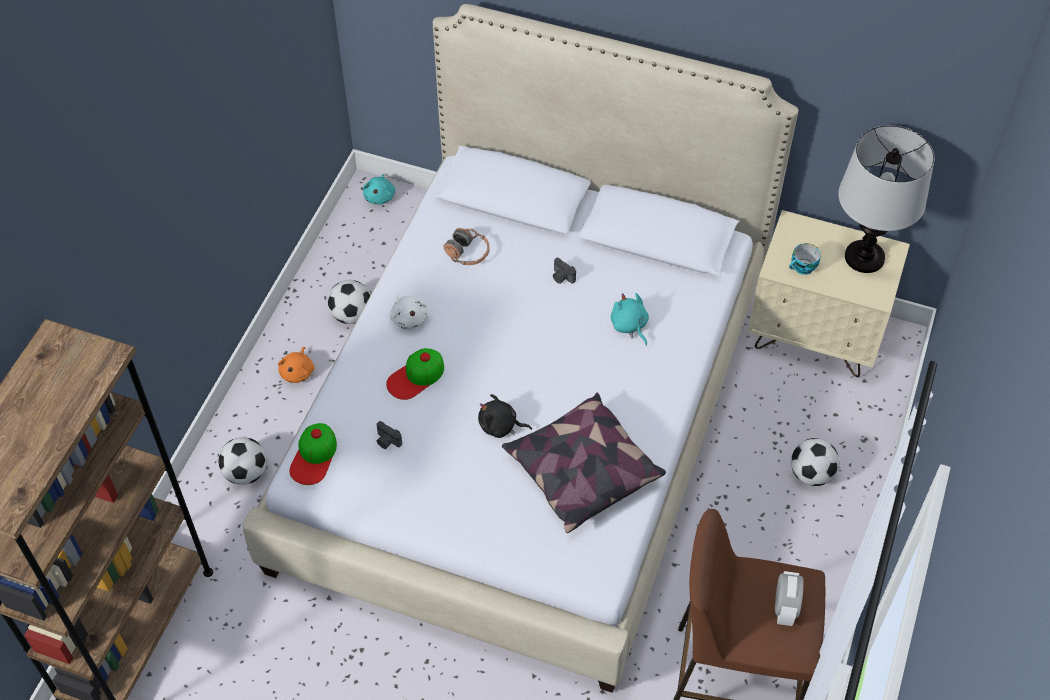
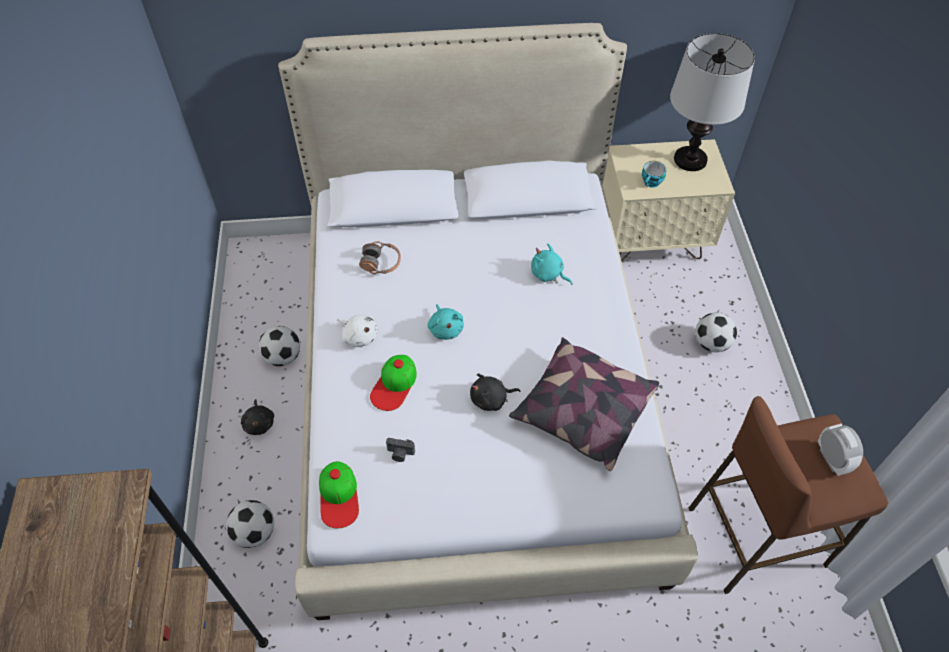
camera: 25 degrees left, 0 degrees up
orange plush toy [278,347,314,383] -> black plush toy [241,399,274,435]
turquoise plush toy [363,174,396,205] -> turquoise plush toy moved to [428,304,464,340]
camera [553,258,576,284] -> none

